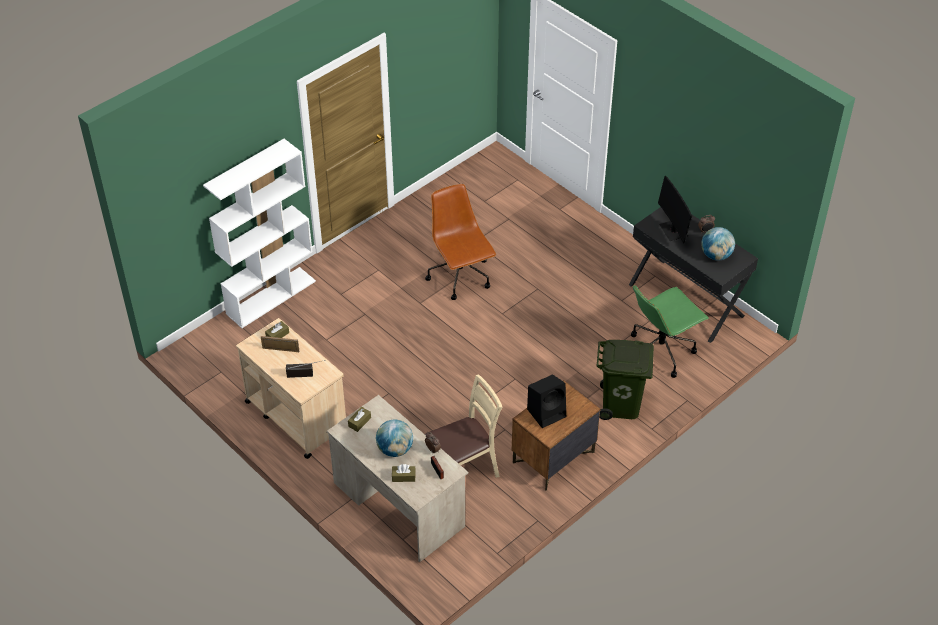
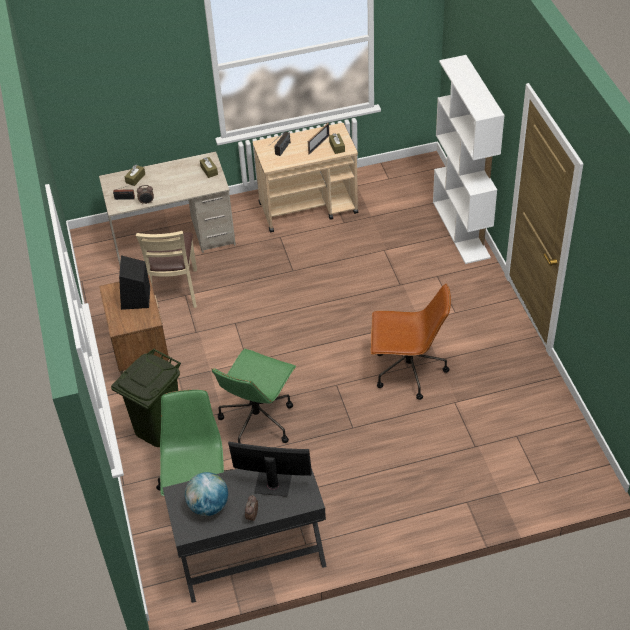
camera: 120 degrees right, 0 degrees up
globe [376,420,413,457] -> none
none -> green office chair [212,349,296,443]

